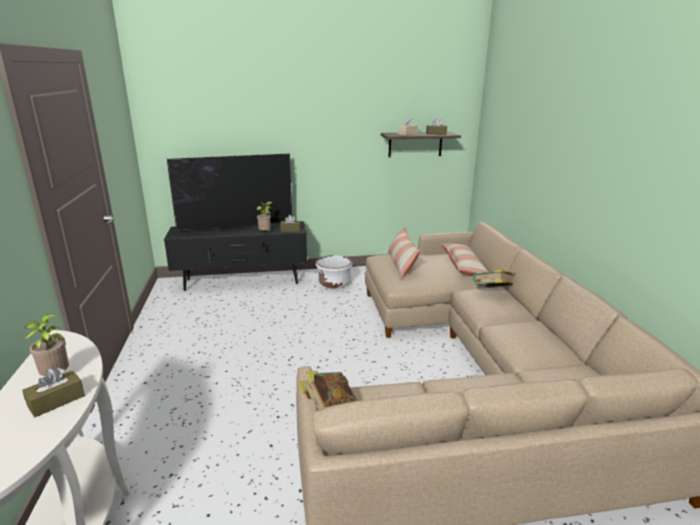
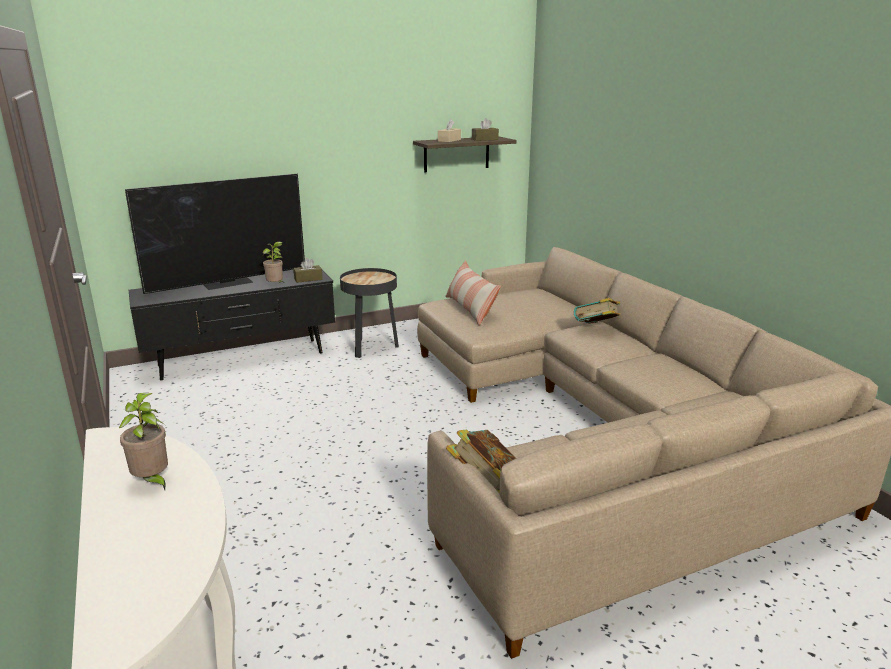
camera: 15 degrees left, 0 degrees up
brown tissue box [22,368,85,417] -> none
white planter [315,255,353,288] -> black side table [340,268,399,358]
pillow [441,243,489,276] -> none

